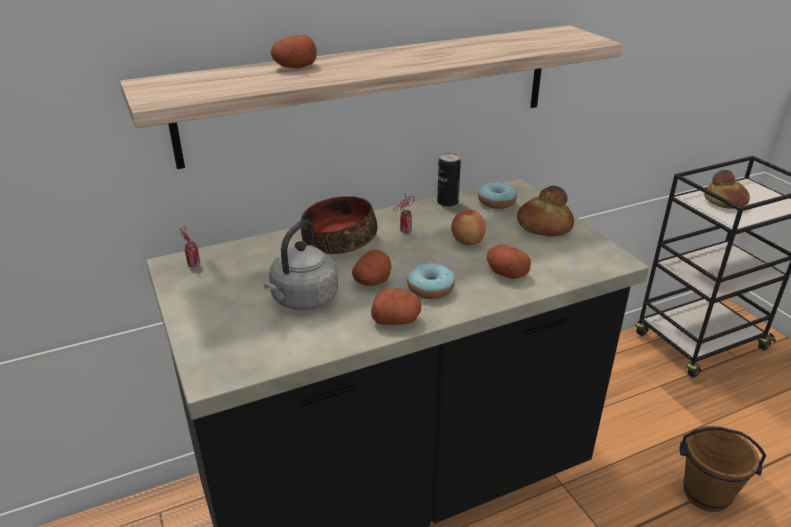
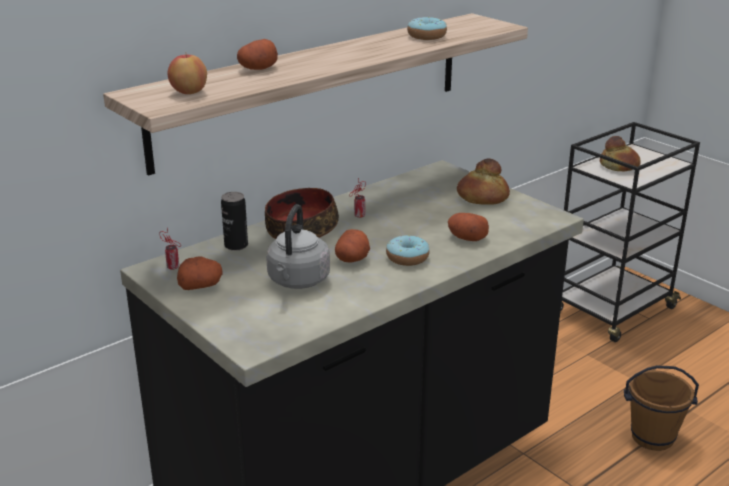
camera: 15 degrees left, 5 degrees down
potato [371,288,421,325] -> potato moved to [177,257,222,290]
can [437,153,461,207] -> can moved to [221,192,248,251]
apple [451,210,486,245] -> apple moved to [168,54,207,94]
donut [478,182,517,209] -> donut moved to [407,17,447,40]

